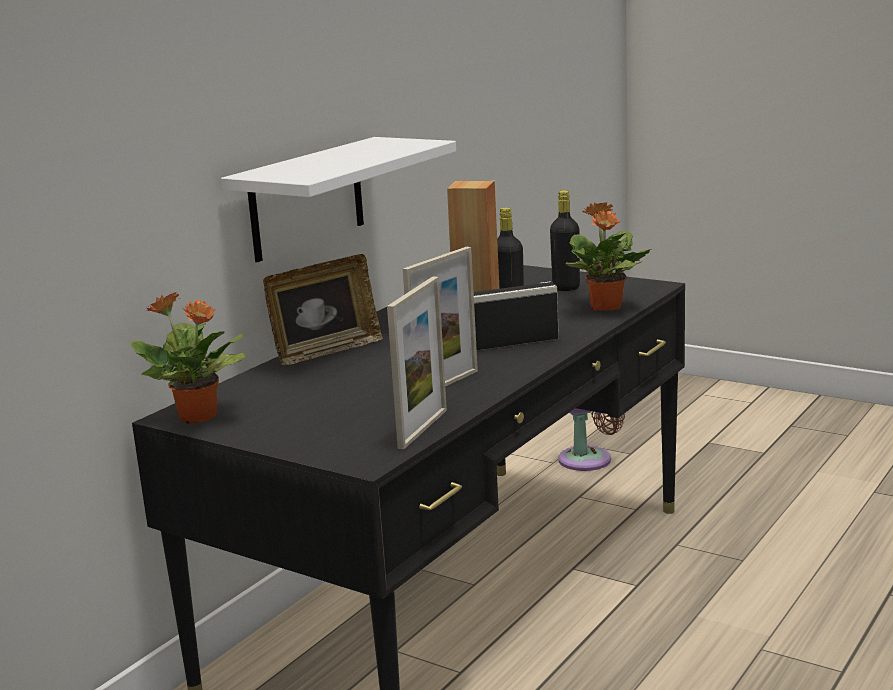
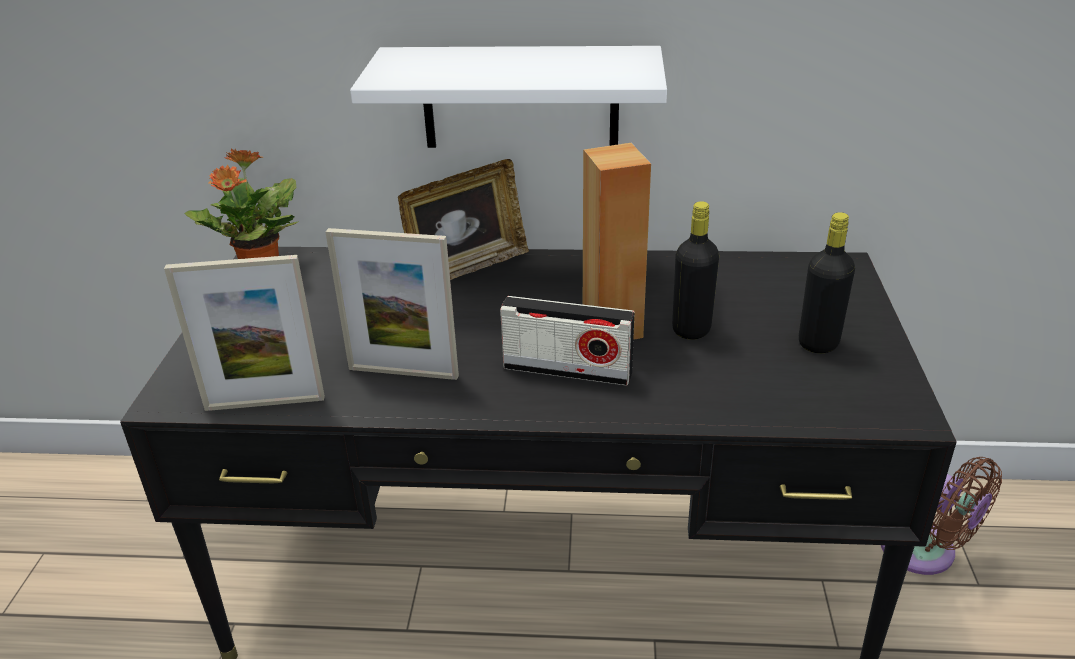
camera: 60 degrees right, 15 degrees up
picture frame [263,254,383,365] -> picture frame turned 60 degrees counterclockwise [398,159,529,280]
radio [474,282,559,351] -> radio turned 150 degrees clockwise [500,296,635,386]
potted plant [566,203,652,311] -> none

